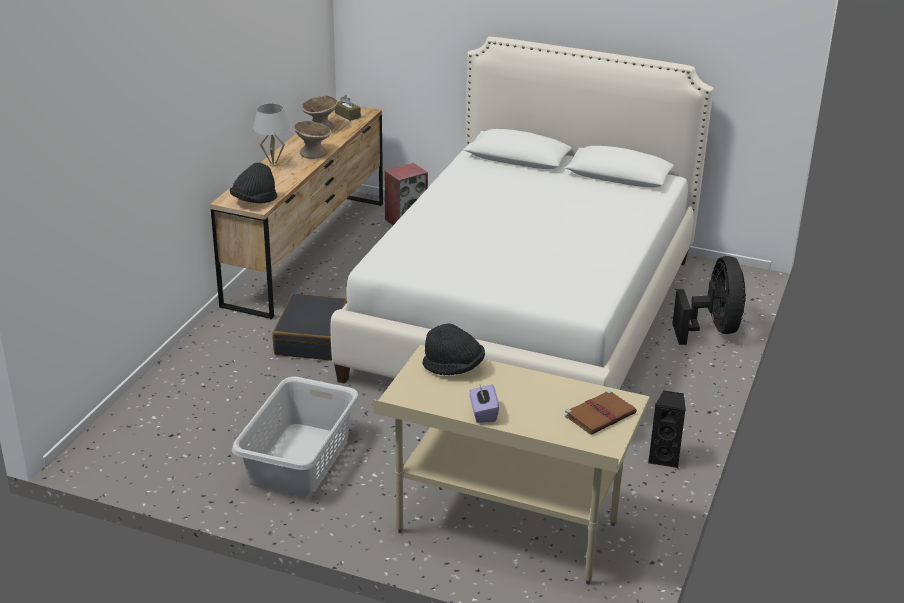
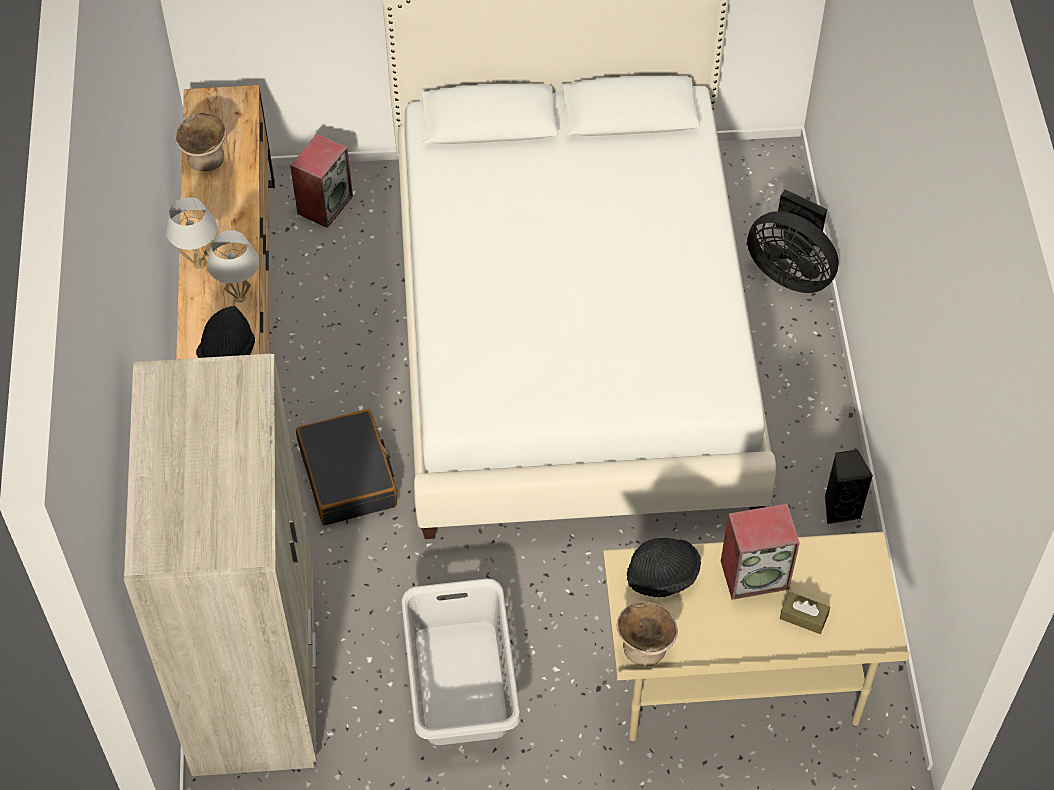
camera: 25 degrees left, 25 degrees up
beige bowl [294,121,331,159] -> beige bowl moved to [617,601,678,666]
brown tissue box [335,95,361,121] -> brown tissue box moved to [780,592,830,634]
purple tissue box [469,384,499,423] -> none
brown book [565,390,637,435] -> none
black fan [672,256,746,345] -> black fan turned 150 degrees clockwise [747,189,839,293]
none -> beige wardrobe [124,354,317,776]
none -> white table lamp [207,230,259,302]
none -> speaker [721,503,800,600]

